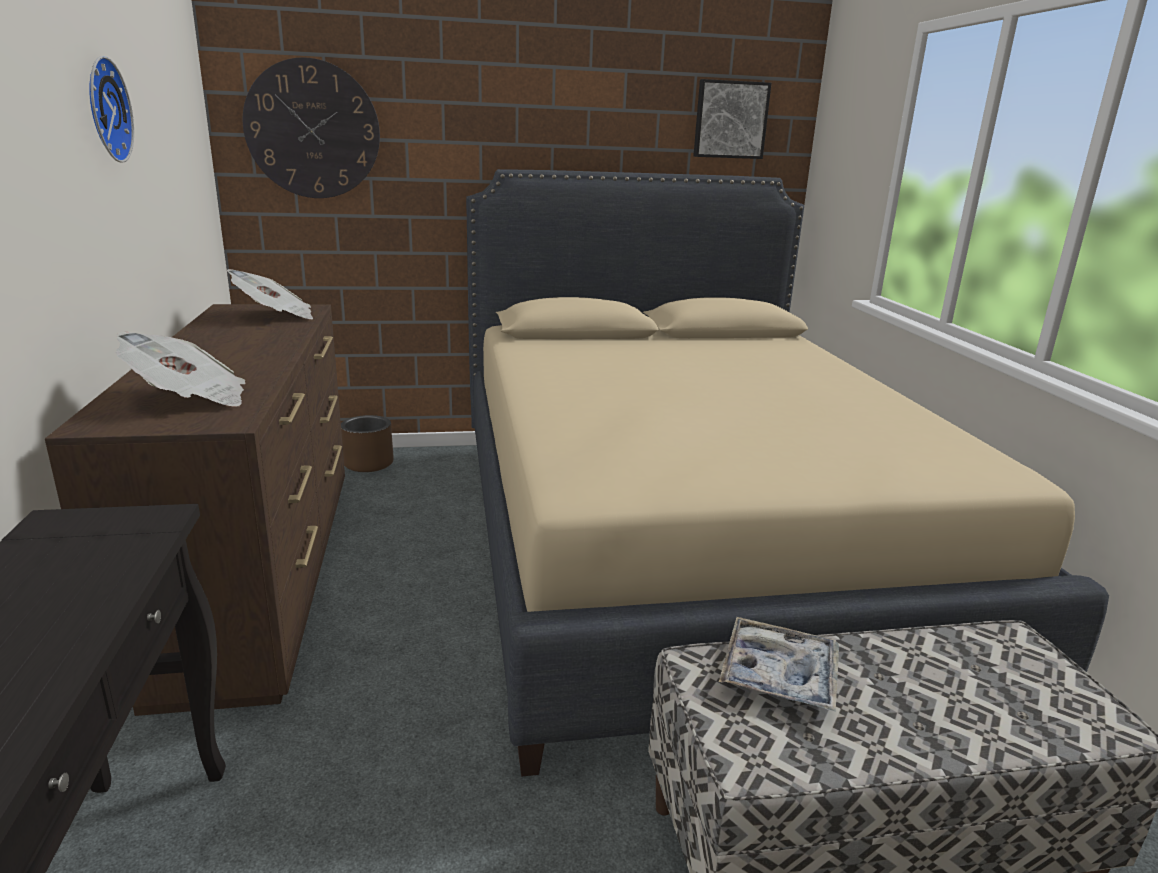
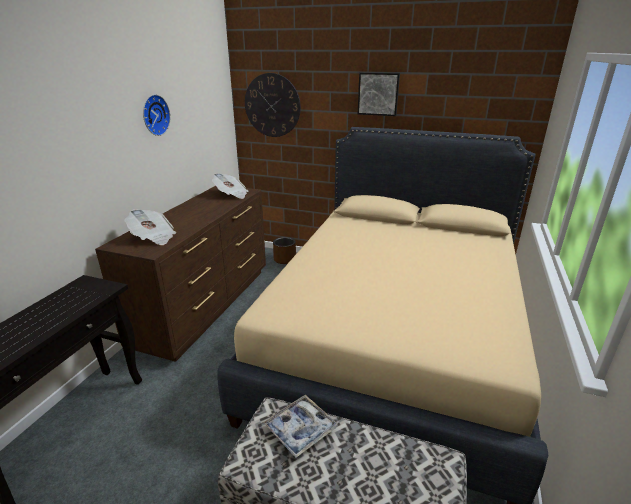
camera: 30 degrees right, 5 degrees up
picture [693,79,772,159] -> picture moved to [358,72,400,116]

